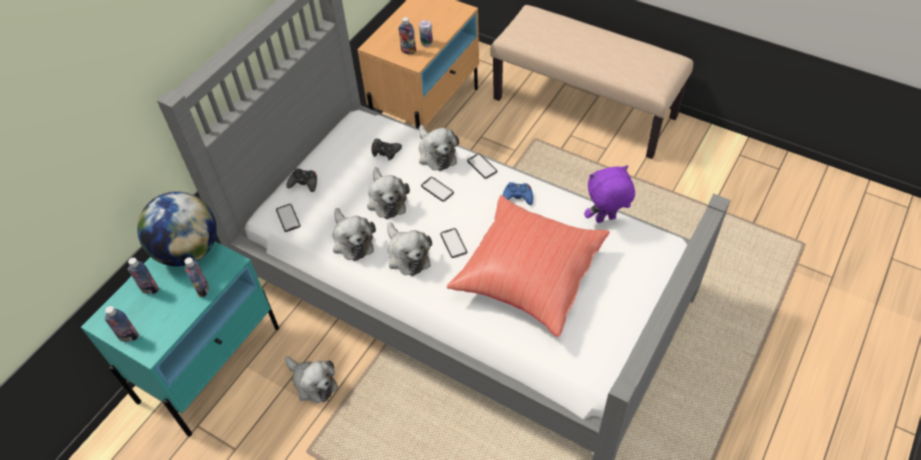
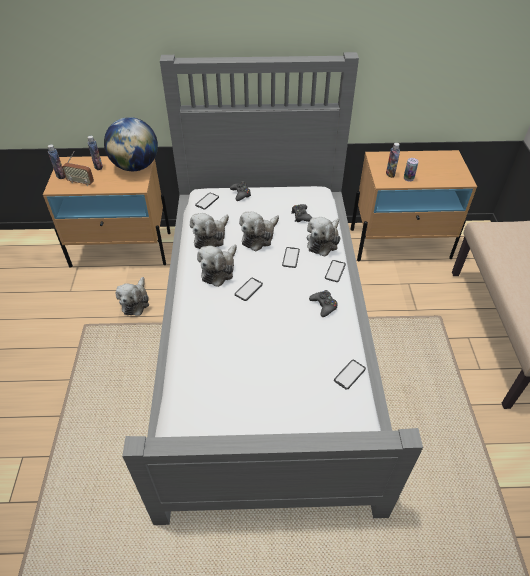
camera: 55 degrees right, 5 degrees down
turquoise nightstand [81,241,279,437] -> beige nightstand [43,156,170,268]
bottle [184,257,209,297] -> none
red pillow [447,195,610,337] -> none
blue game controller [503,182,533,205] -> black game controller [309,290,338,317]
purple plush toy [584,165,635,223] -> phone [334,360,366,390]
none -> radio [62,151,94,186]

